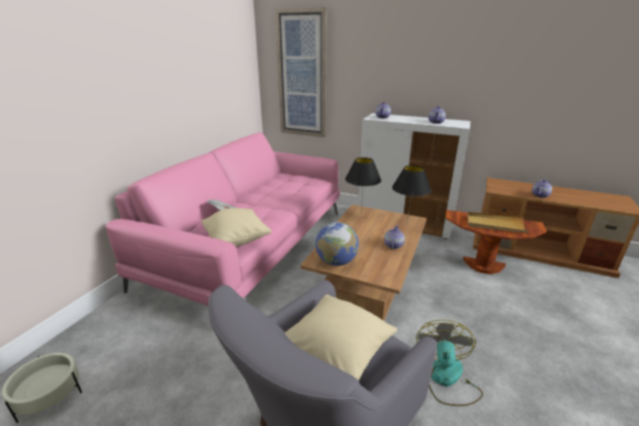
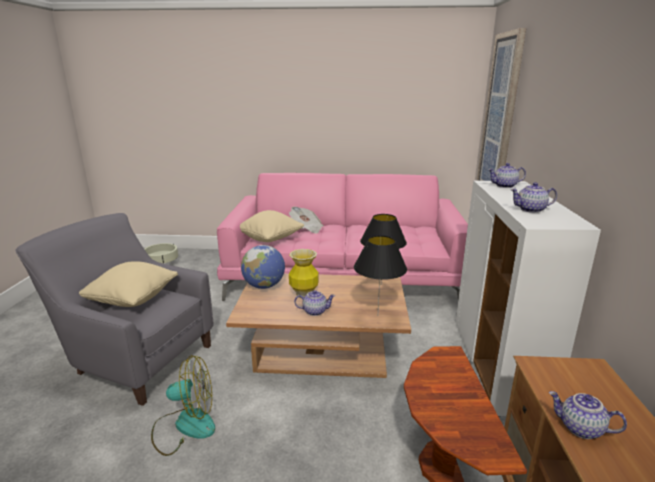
camera: 70 degrees right, 5 degrees down
beige tray [467,212,529,233] -> none
none -> vase [289,249,319,299]

